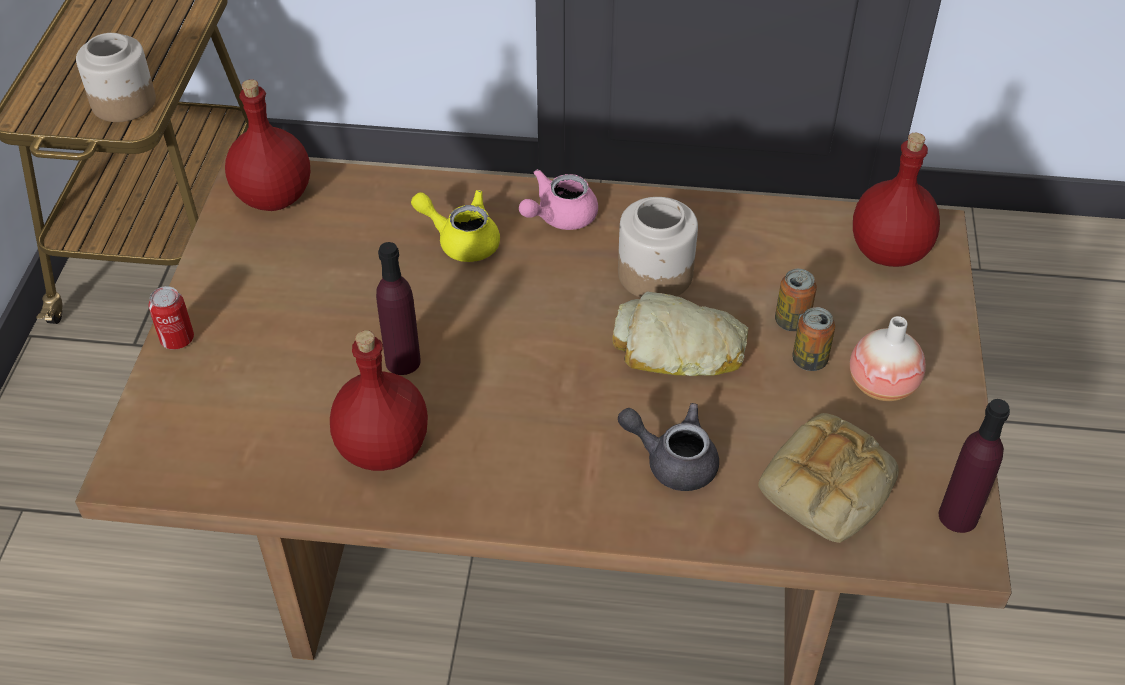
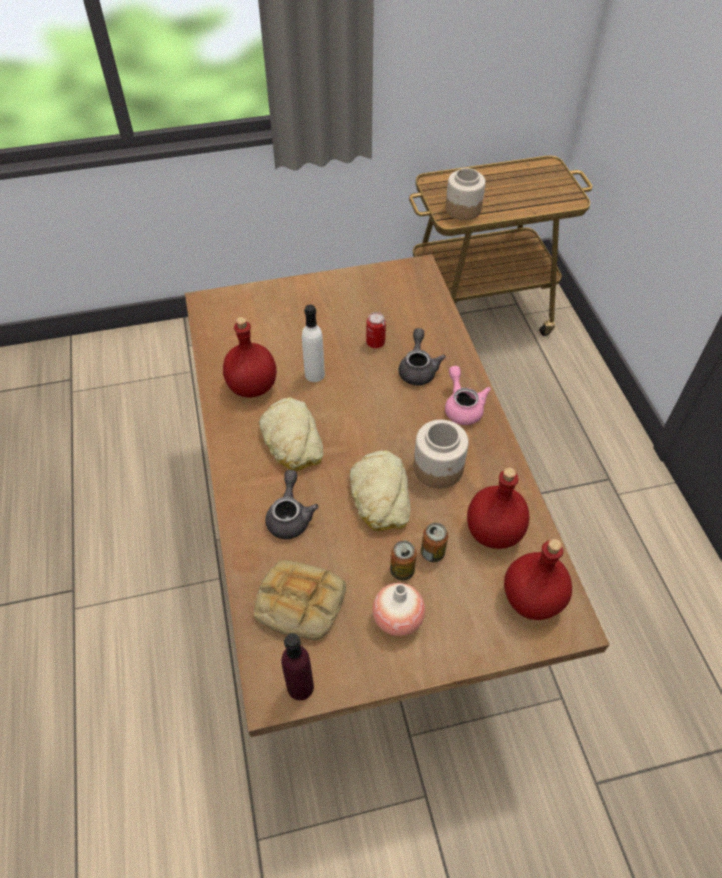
camera: 70 degrees right, 5 degrees up
can [148,286,194,350] -> can moved to [366,312,386,348]
red bottle [225,79,310,211] -> red bottle moved to [467,467,530,549]
purple bottle [376,242,421,375] -> white bottle [302,305,325,382]
yellow teapot [411,190,500,262] -> grey teapot [399,328,446,386]
pink teapot [519,169,598,230] -> pink teapot turned 45 degrees clockwise [445,366,491,425]
none -> bread [259,397,323,471]

